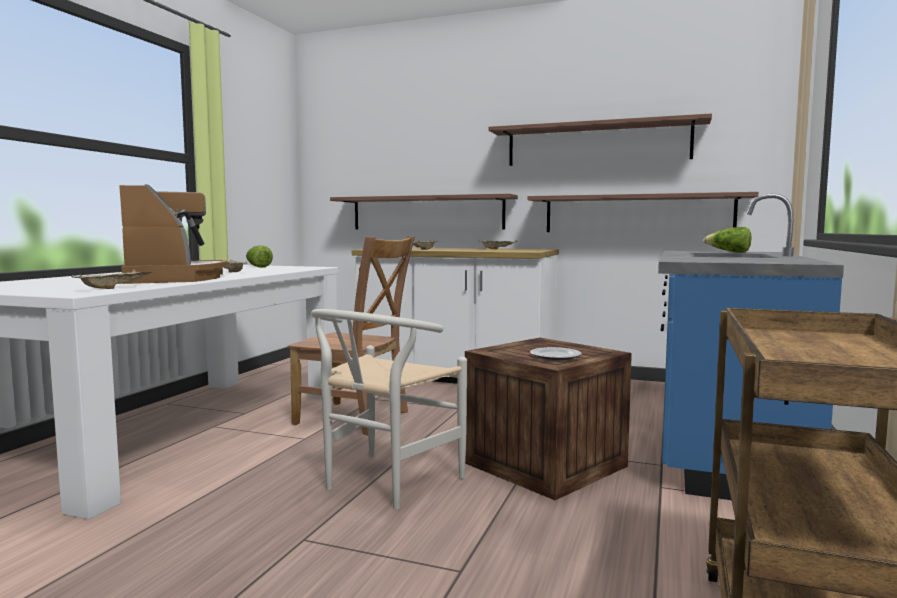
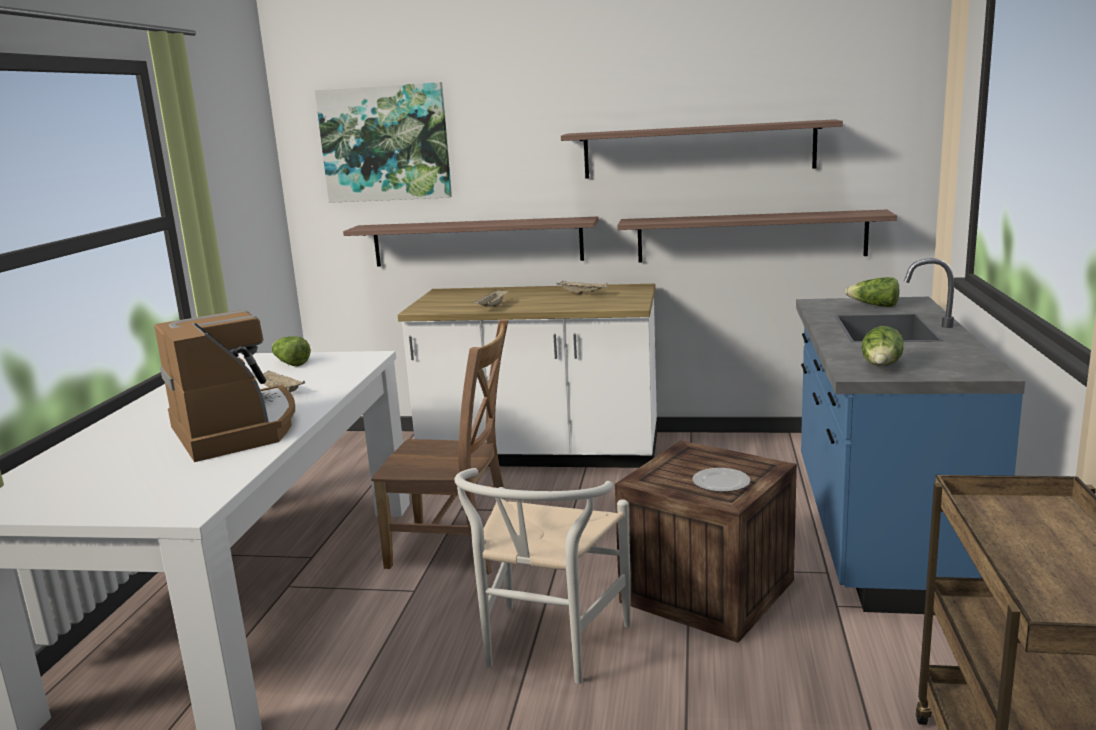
camera: 10 degrees left, 10 degrees up
beige tray [71,269,152,289] -> none
none -> picture [315,82,452,203]
none -> lettuce [861,326,904,366]

